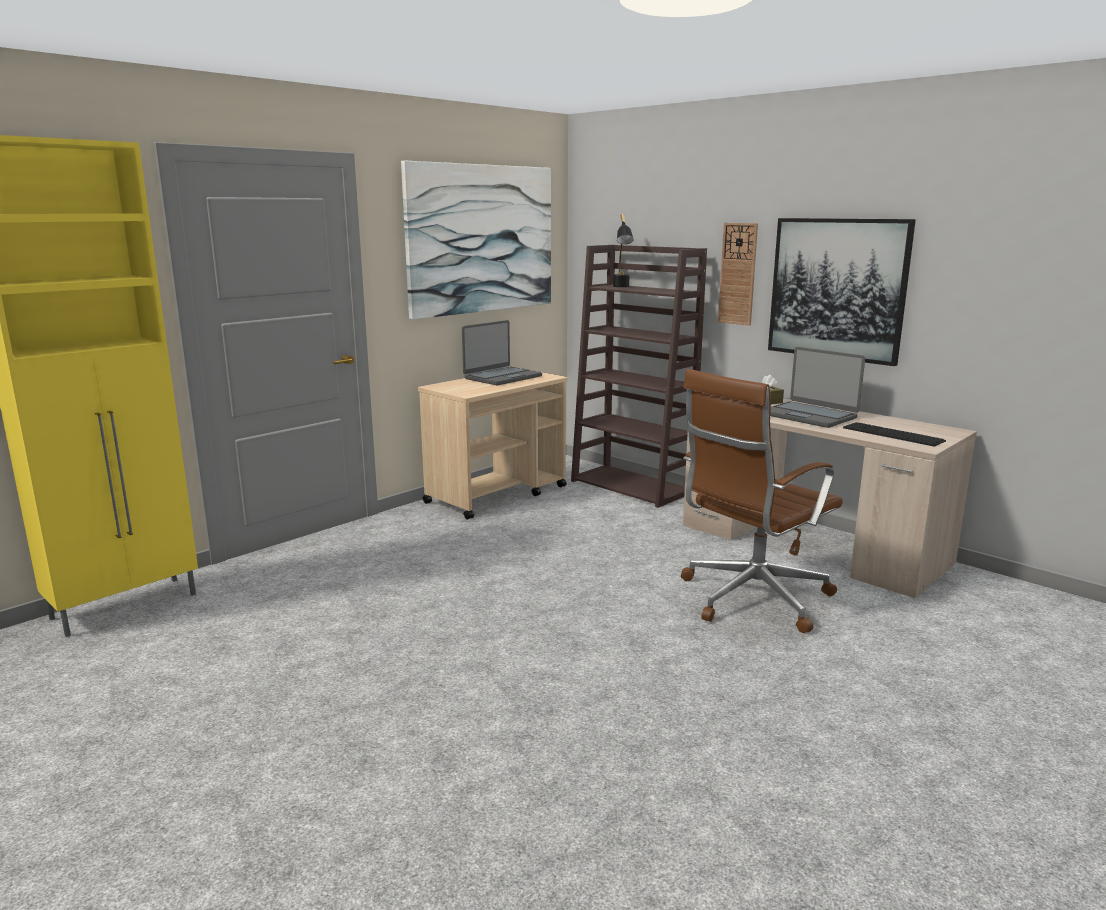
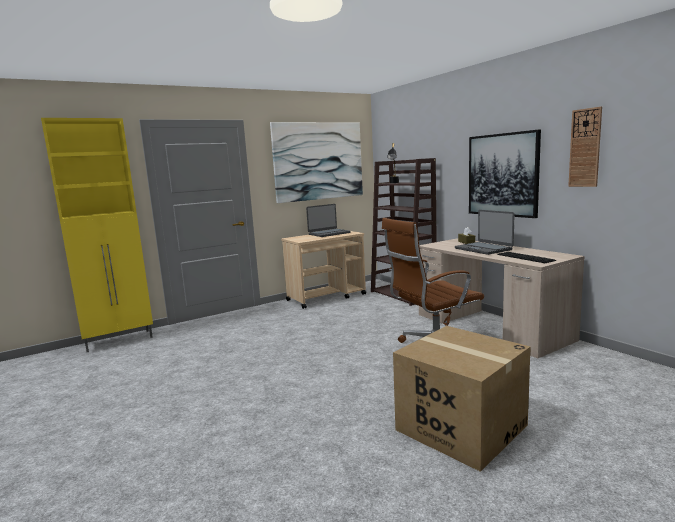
camera: 15 degrees right, 5 degrees down
wall clock [718,223,758,326] -> wall clock moved to [568,107,602,187]
none -> cardboard box [393,326,531,472]

